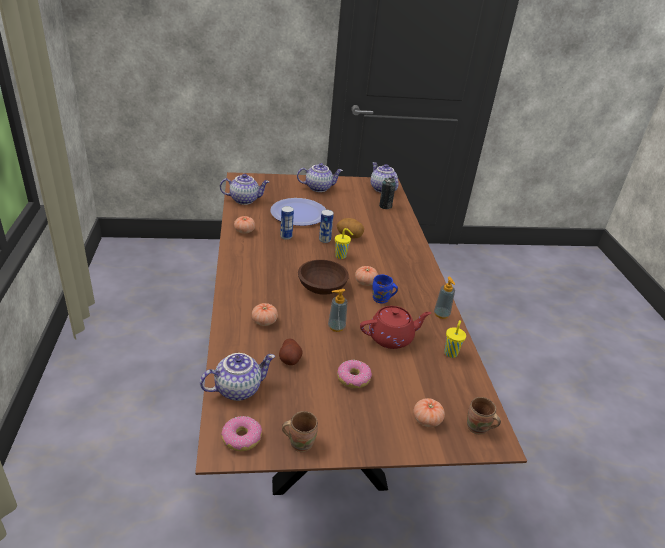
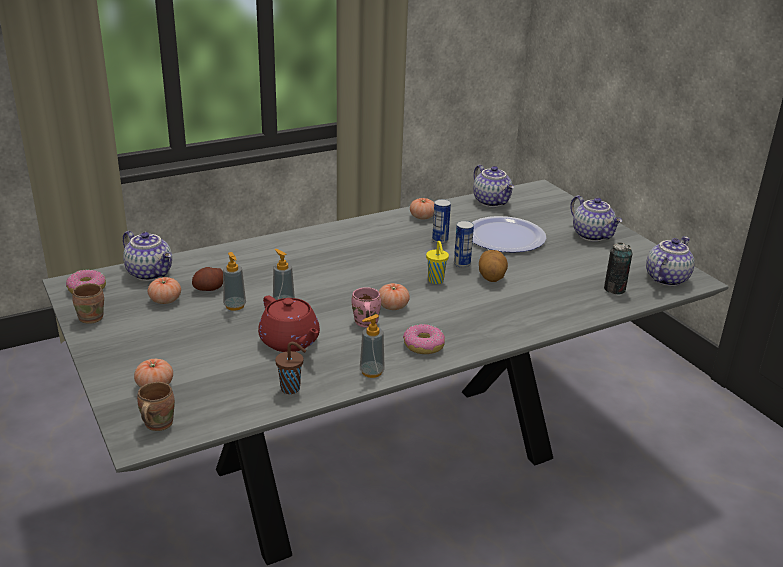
camera: 70 degrees right, 5 degrees down
brown dining table [195,172,527,495] -> grey dining table [42,179,729,565]
tomato [252,303,278,326] -> tomato moved to [148,277,181,304]
brown bowl [298,260,349,295] -> none
donut [337,360,372,388] -> donut moved to [403,324,445,354]
blue mug [373,274,398,304] -> pink mug [352,287,381,328]
yellow cup [444,320,466,358] -> brown cup [275,342,306,394]
none -> soap dispenser [223,252,246,311]

